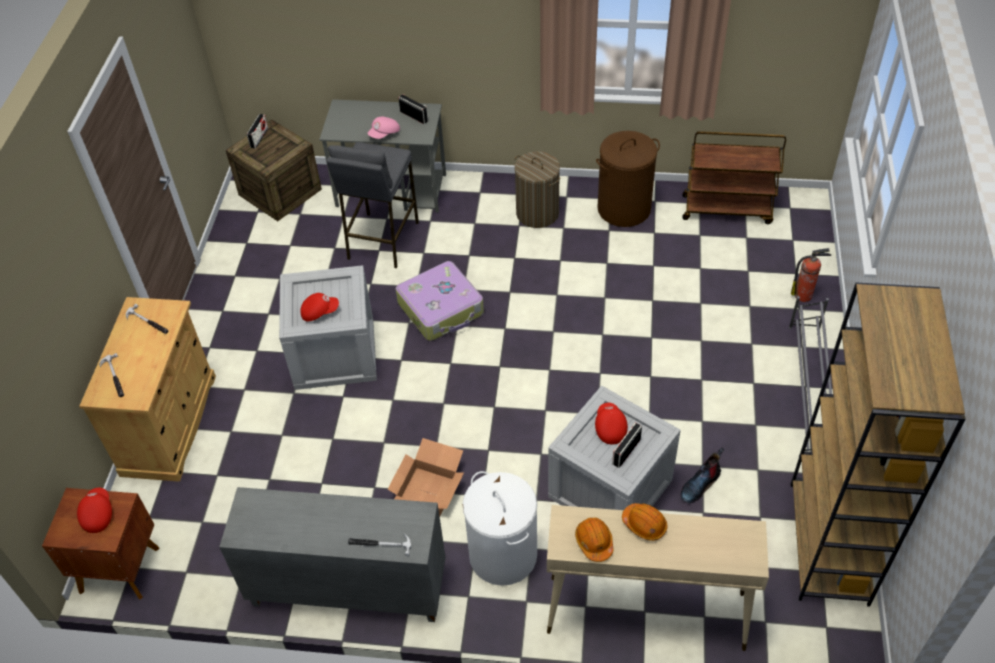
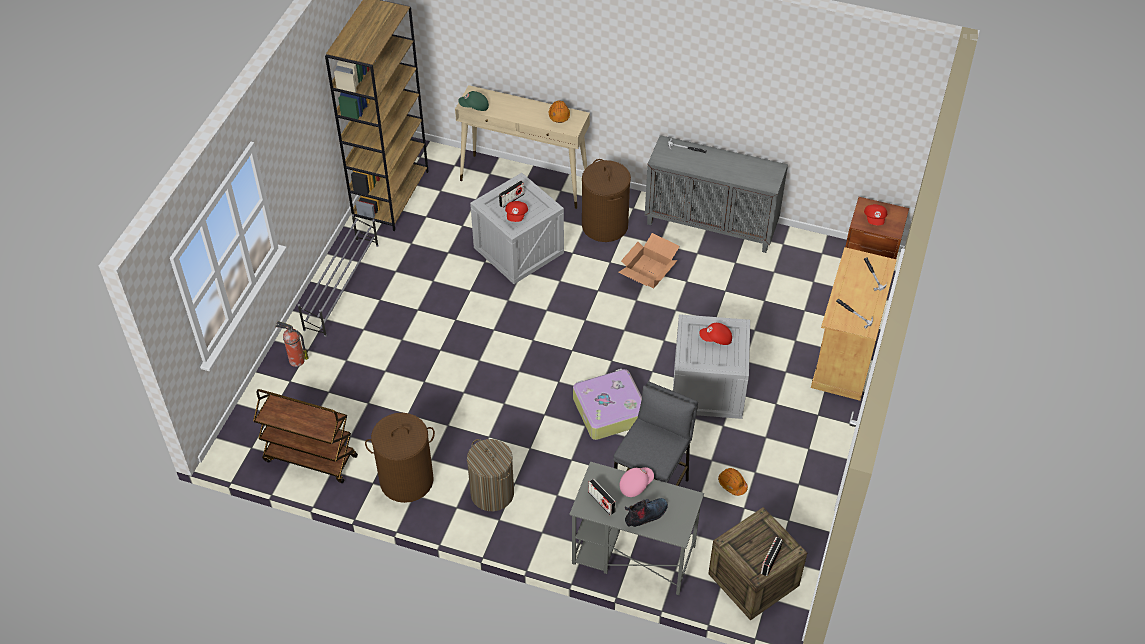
camera: 170 degrees left, 0 degrees up
white laundry basket [462,471,537,586] -> brown laundry basket [582,159,631,242]
orange hard hat [622,503,667,541] -> orange hard hat moved to [718,468,748,496]
boot [681,447,724,503] -> boot moved to [625,498,668,527]
none -> green cap [458,91,489,111]

